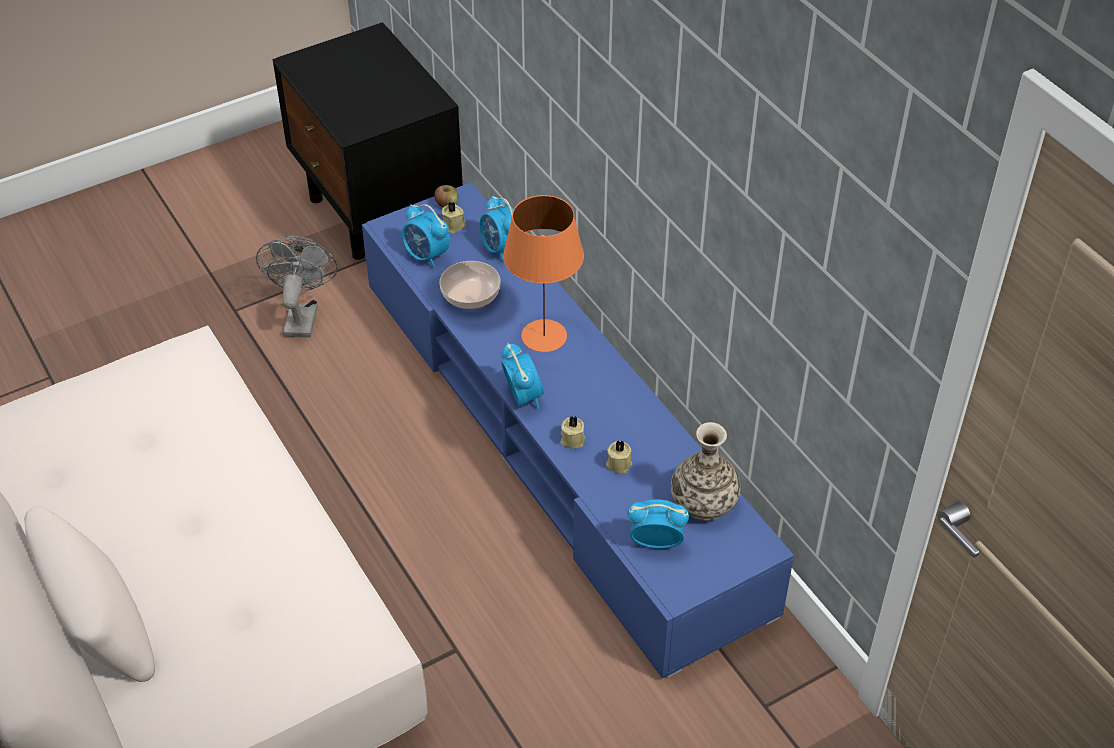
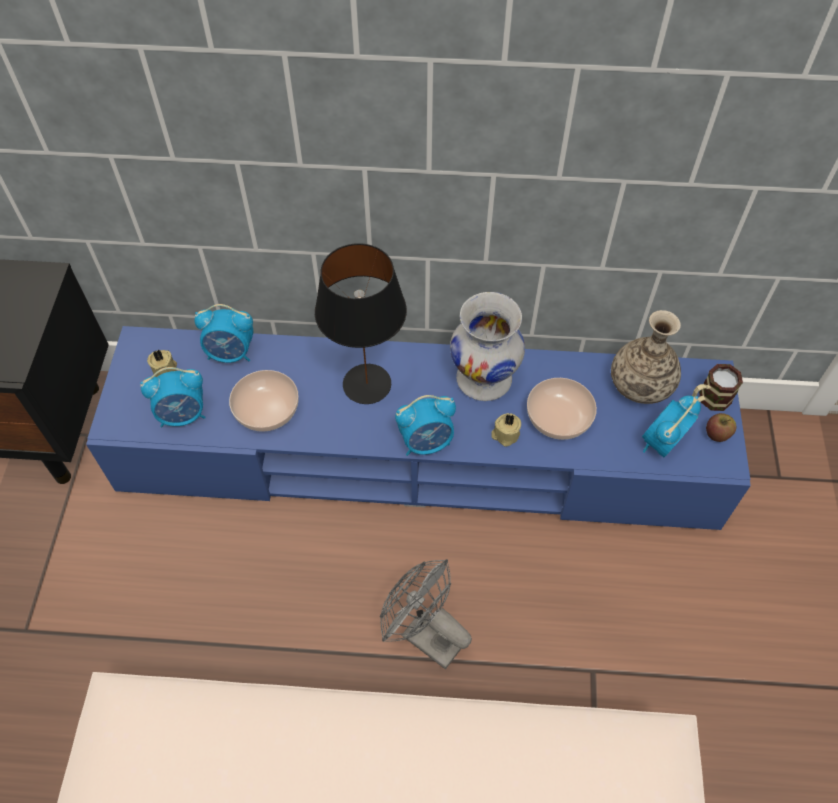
camera: 55 degrees left, 10 degrees up
grey fan [256,236,337,338] -> grey fan moved to [380,559,472,669]
apple [434,185,458,207] -> apple moved to [706,413,736,442]
alarm clock [501,343,544,410] -> alarm clock turned 150 degrees clockwise [395,395,456,456]
orange table lamp [503,195,584,352] -> black table lamp [315,243,407,404]
beige candle [606,440,632,473] -> bowl [527,378,597,440]
none -> white vase [450,292,525,401]
none -> mug [692,364,743,411]

